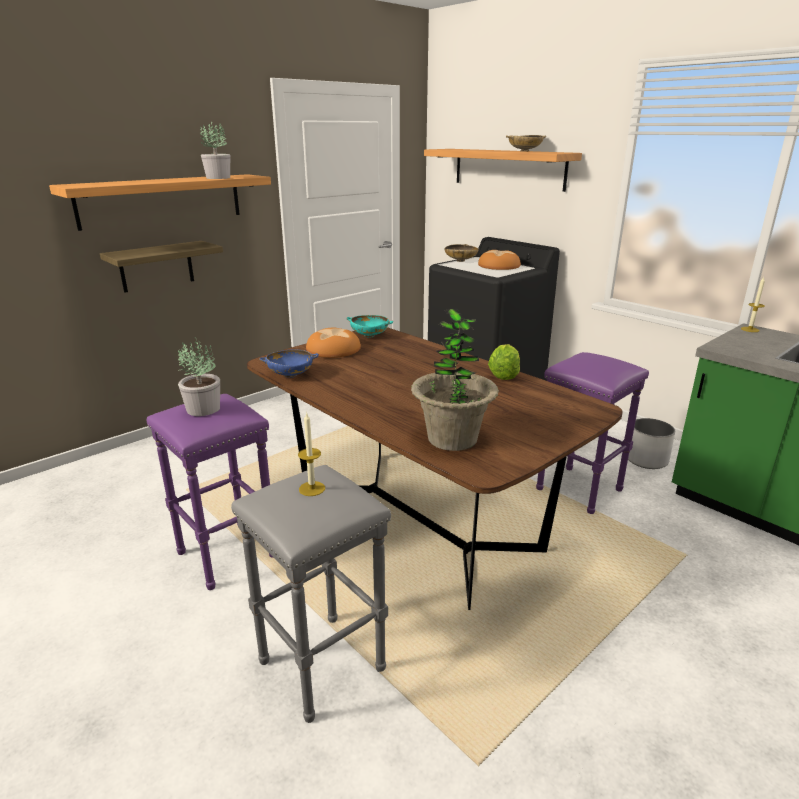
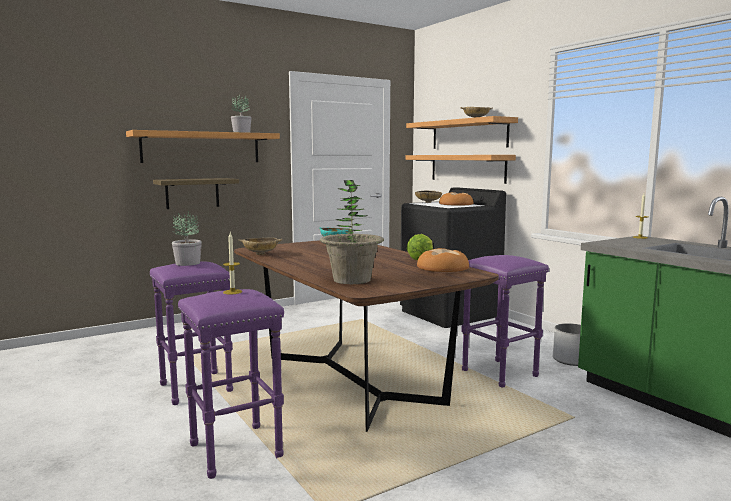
camera: 10 degrees right, 15 degrees down
grey stool [231,465,391,723] -> purple stool [178,289,284,479]
blue bowl [259,349,319,378] -> beige bowl [239,238,282,255]
bread [306,328,361,358] -> bread moved to [417,248,469,272]
none -> shelf [405,155,516,184]

